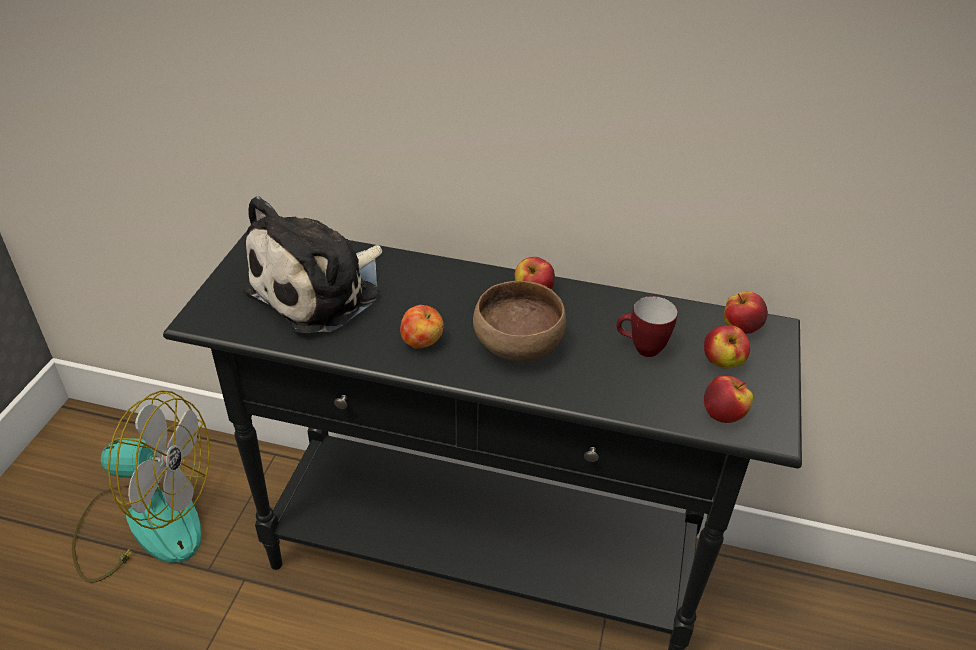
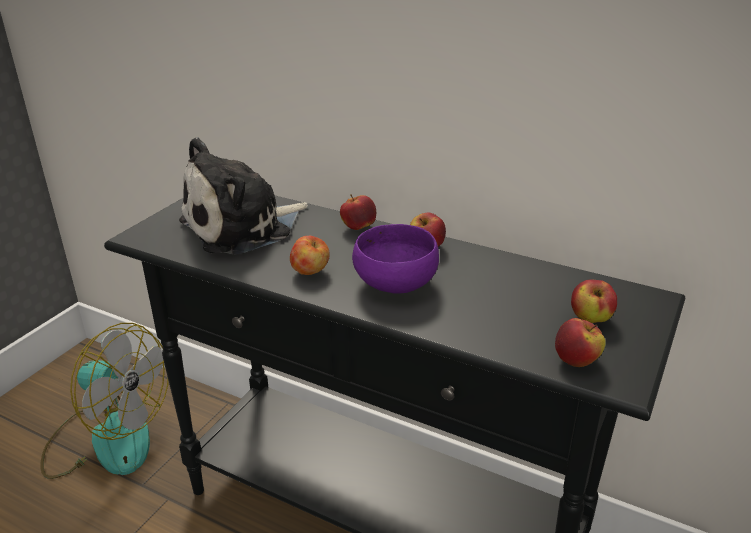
camera: 15 degrees right, 10 degrees down
brown bowl [473,281,566,362] -> purple bowl [352,224,439,294]
mug [617,296,678,357] -> none
apple [724,292,768,334] -> apple moved to [340,195,376,230]

